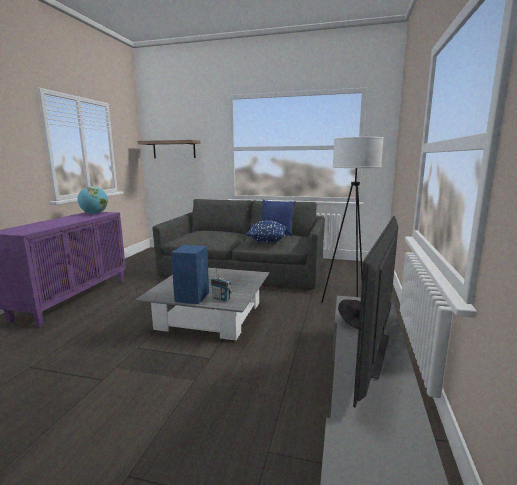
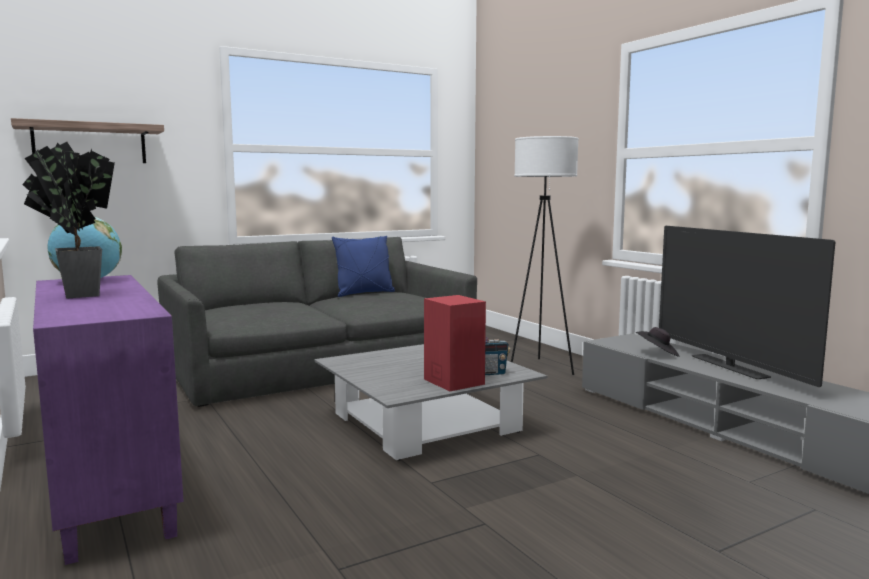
camera: 45 degrees left, 5 degrees down
blue speaker [171,245,209,304] -> red speaker [424,295,486,391]
blue pillow [246,220,287,243] -> none
none -> potted plant [22,142,115,298]

